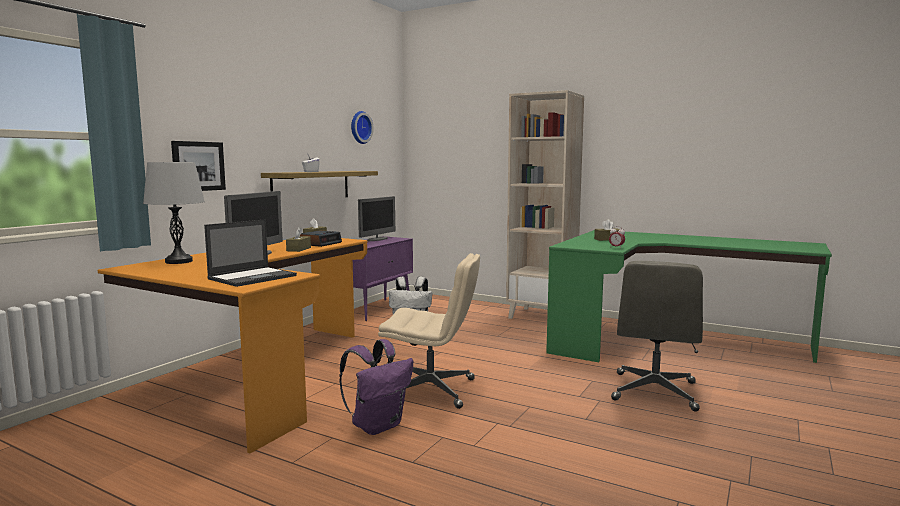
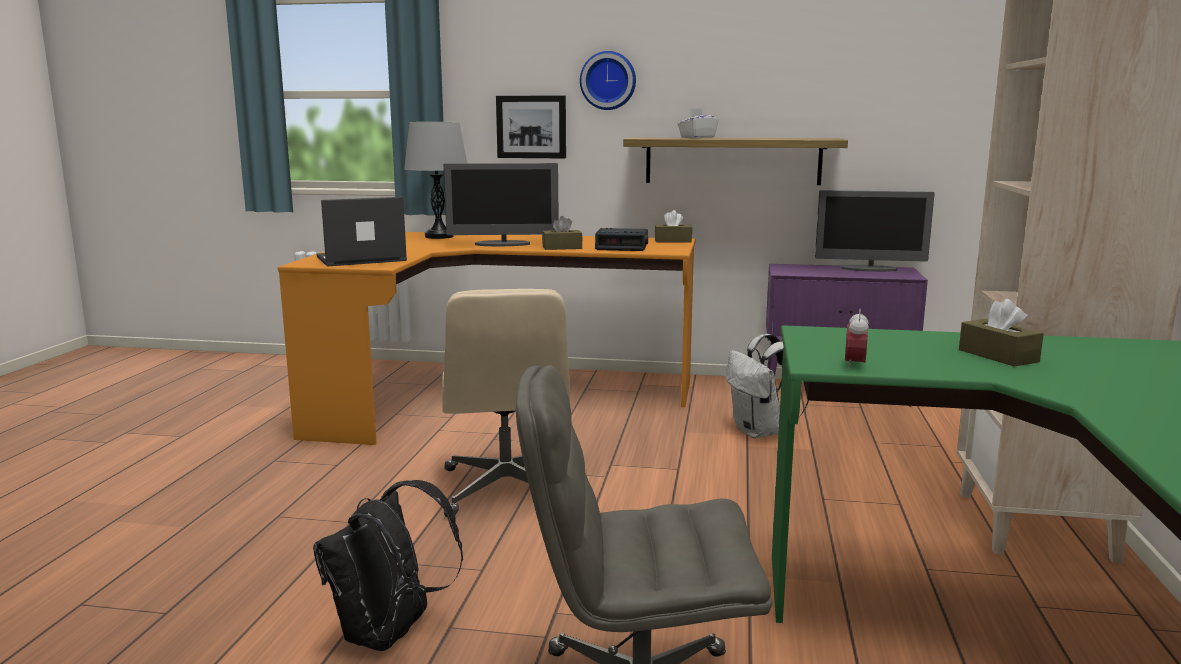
camera: 70 degrees right, 5 degrees up
laptop [204,219,297,287] -> laptop turned 135 degrees clockwise [316,197,407,266]
purple backpack [339,339,413,435] -> none
wall clock [351,111,374,144] -> wall clock moved to [580,51,636,110]
none -> black backpack [313,480,463,651]

